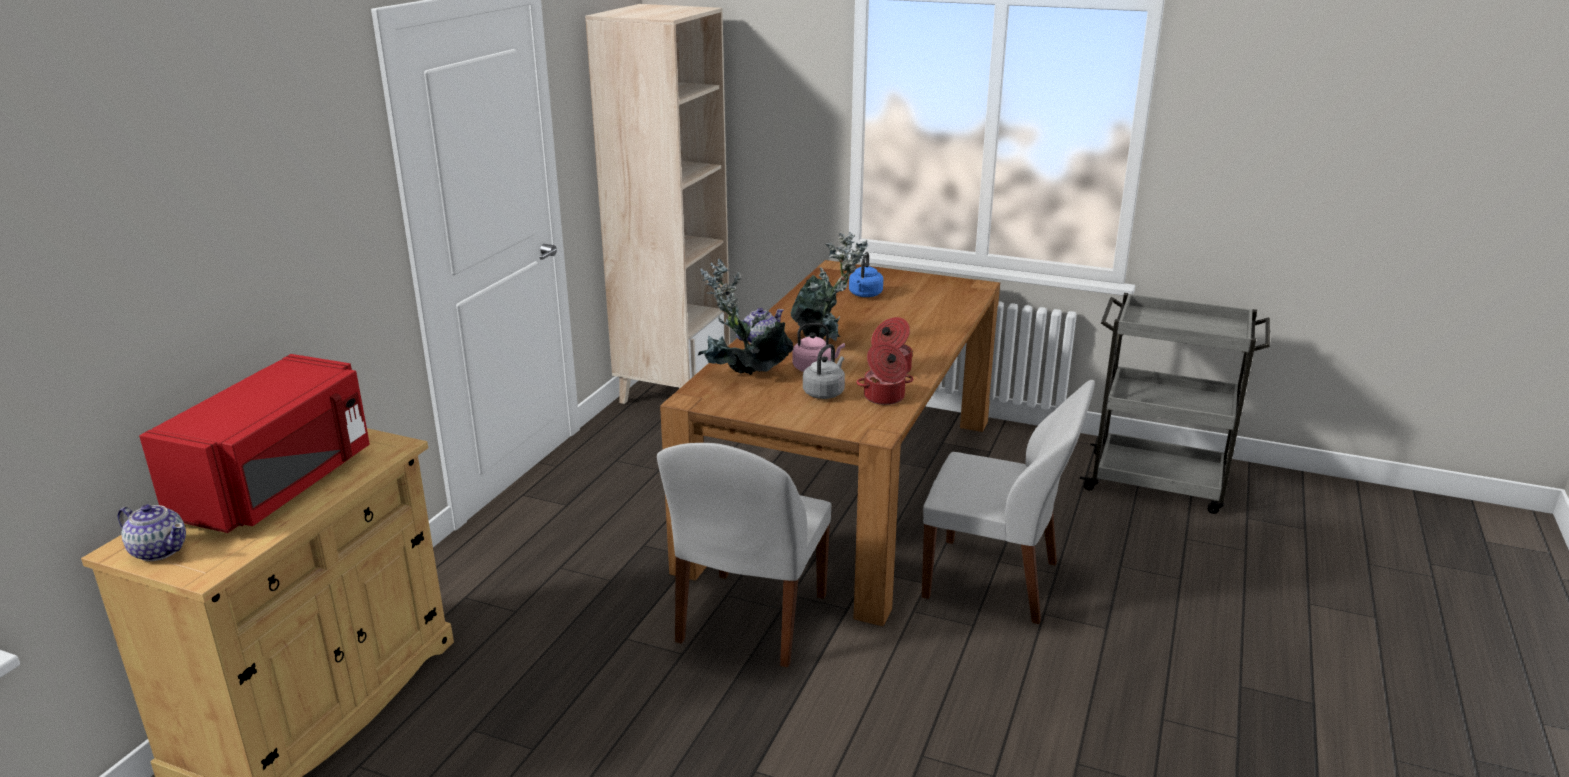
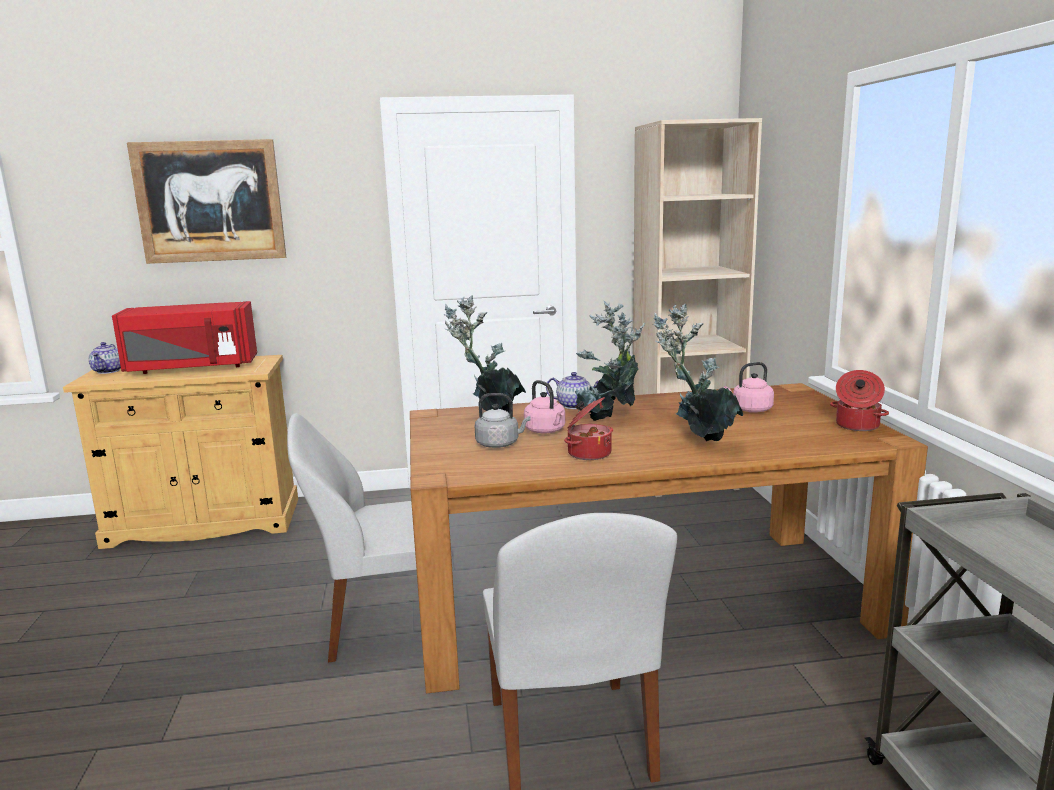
camera: 60 degrees right, 10 degrees down
blue kettle [849,252,883,297] -> pink kettle [724,362,774,413]
cooking pot [856,342,913,405] -> cooking pot moved to [830,370,889,431]
none -> picture [127,139,286,264]
none -> potted plant [653,304,743,441]

